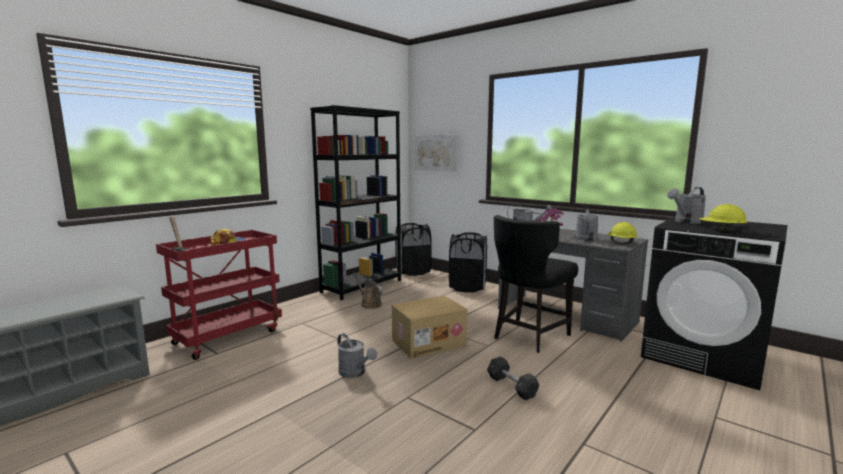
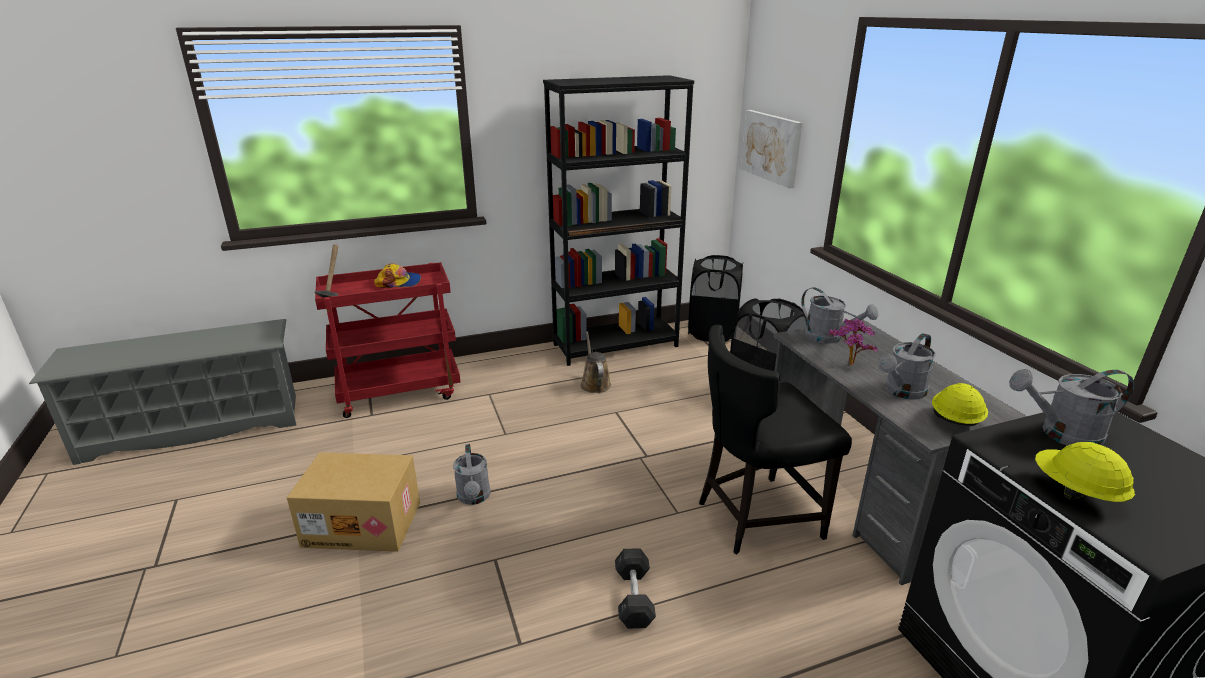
camera: 30 degrees right, 15 degrees up
cardboard box [392,296,467,359] -> cardboard box moved to [287,452,420,552]

